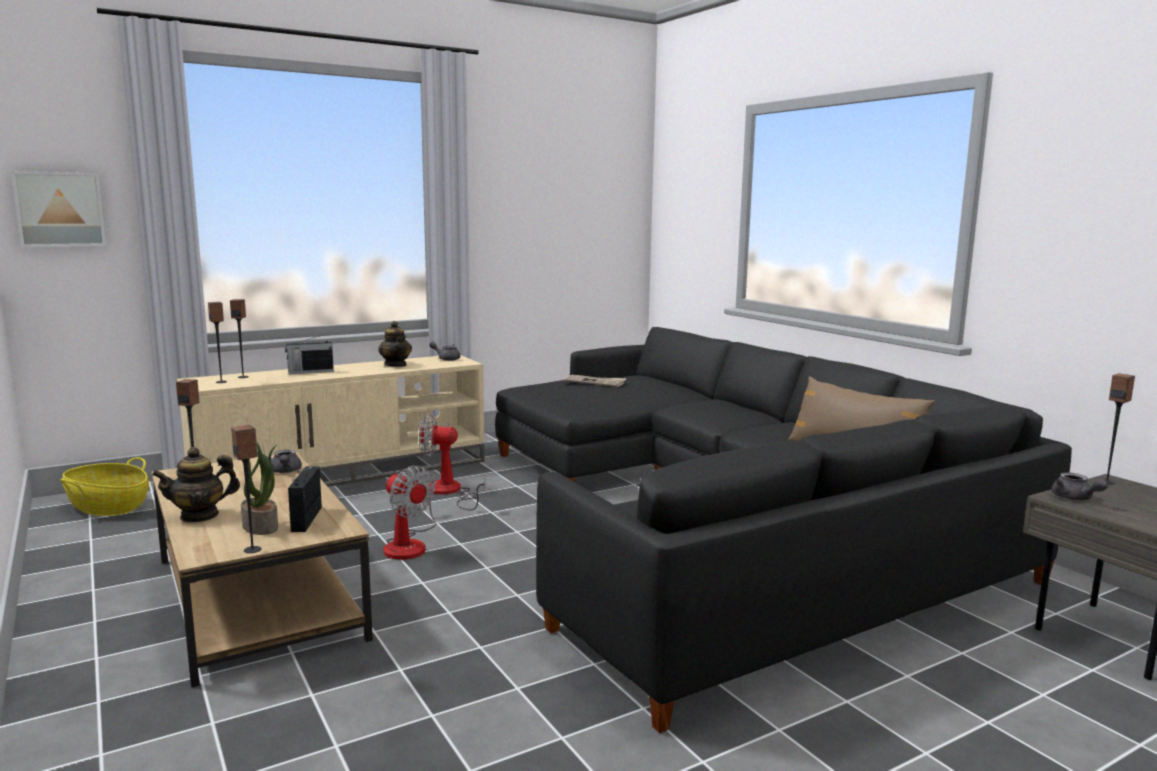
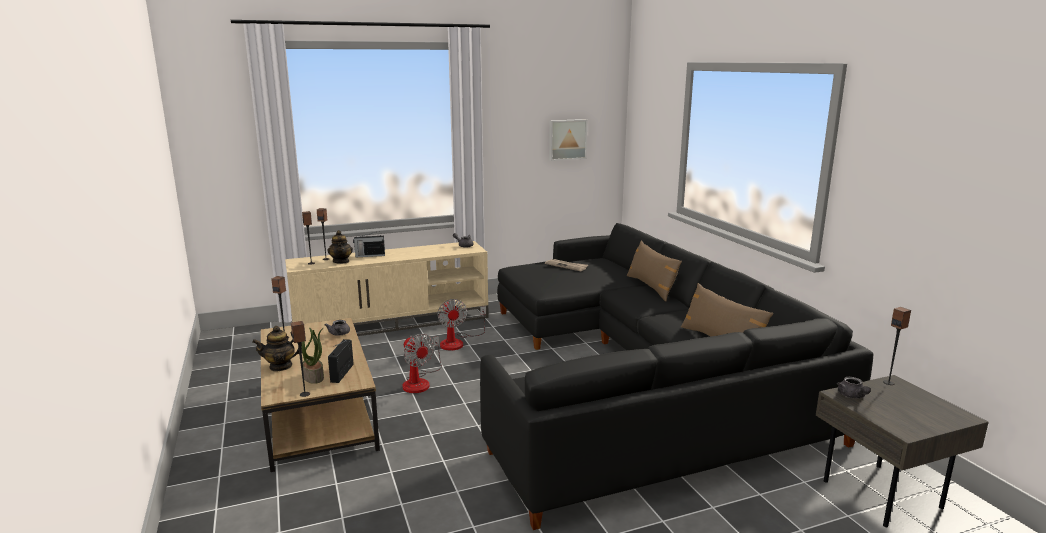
camera: 10 degrees right, 5 degrees up
picture [11,171,106,247] -> picture moved to [549,119,587,161]
basket [60,457,149,516] -> none
teapot [378,321,412,367] -> teapot moved to [327,230,353,264]
fan [419,414,486,510] -> fan turned 120 degrees counterclockwise [437,299,486,350]
none -> brown pillow [627,240,682,301]

